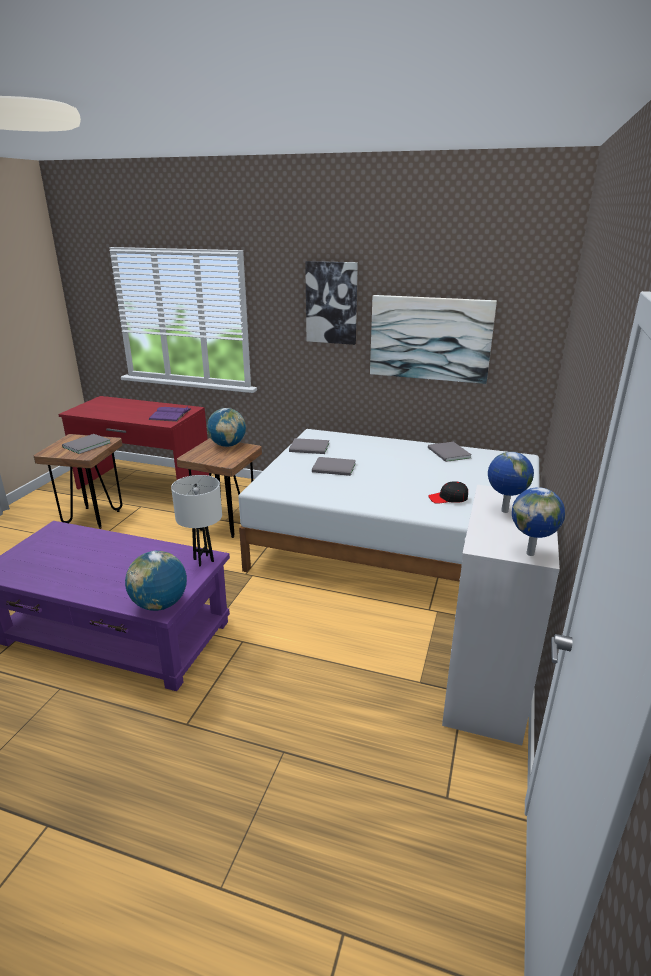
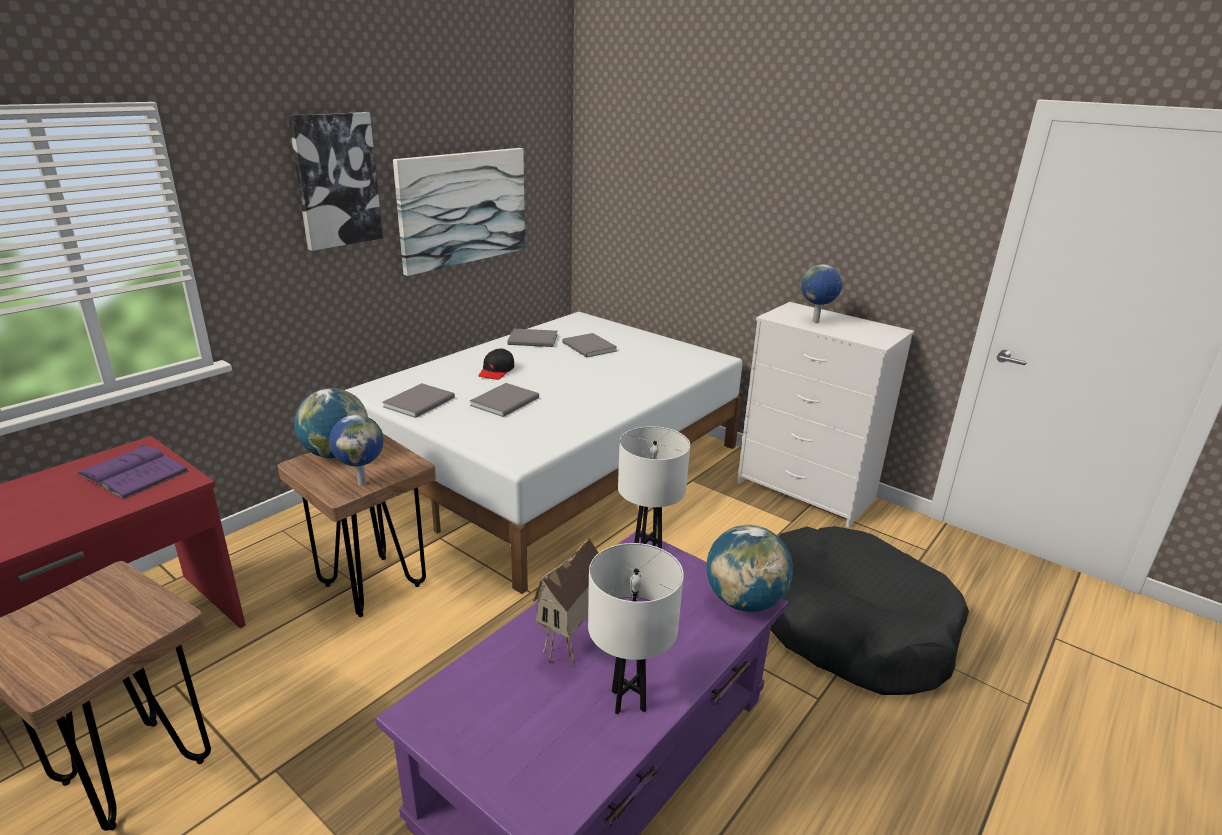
camera: 70 degrees left, 0 degrees up
grey book [62,434,110,454] -> grey book moved to [562,333,617,358]
black cap [429,482,468,504] -> black cap moved to [478,348,514,380]
globe [512,487,565,556] -> globe moved to [329,415,383,486]
none -> toy house [533,537,599,666]
none -> white table lamp [588,543,684,714]
none -> black dog bed [771,526,969,695]

